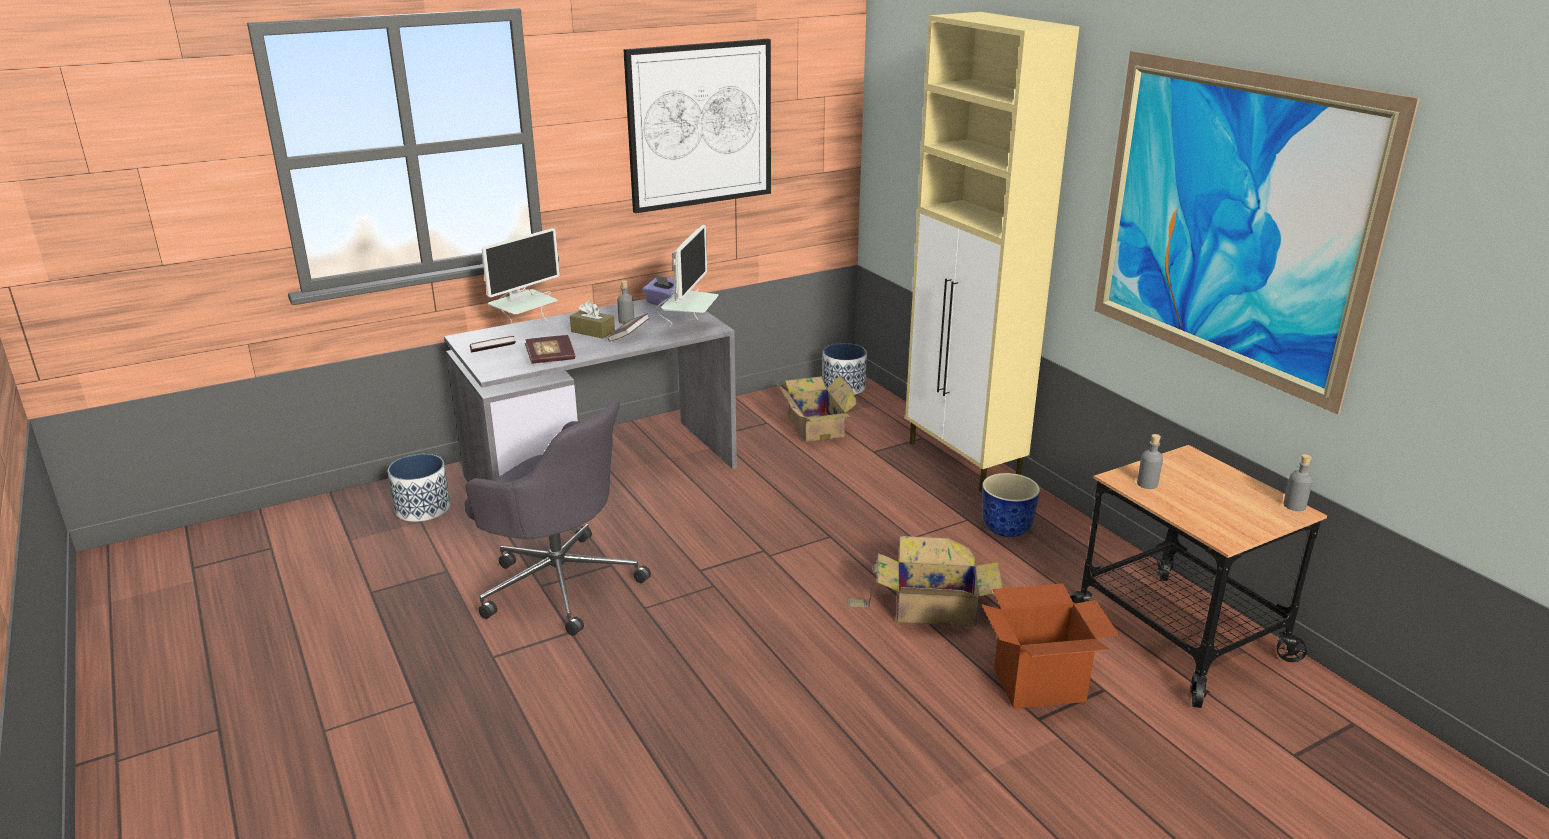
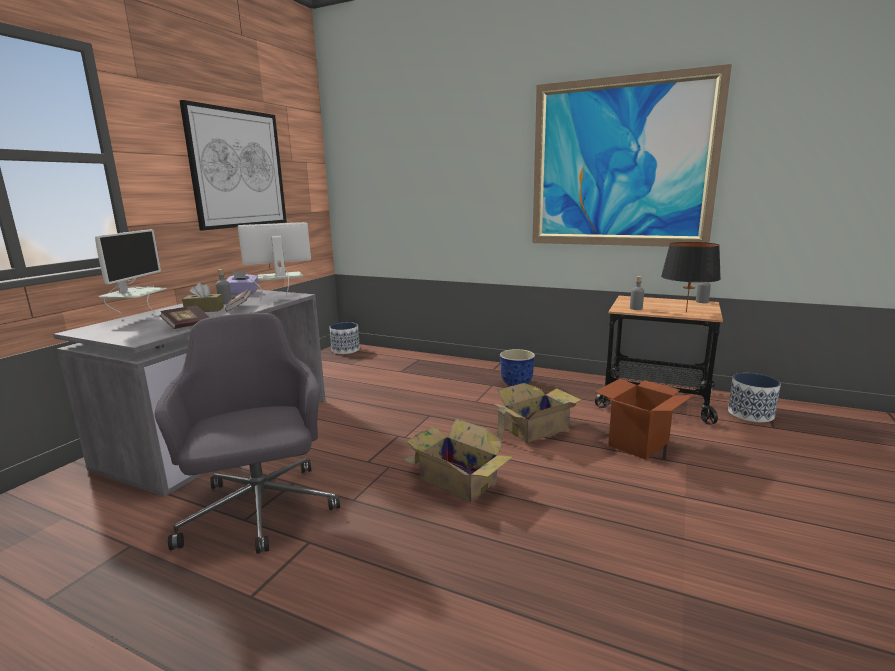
camera: 35 degrees left, 10 degrees down
planter [388,454,450,522] -> planter moved to [728,373,781,422]
grey office chair [464,401,651,636] -> grey office chair turned 105 degrees counterclockwise [154,313,340,554]
book [470,336,516,353] -> none
monitor [656,225,719,327] -> monitor turned 90 degrees counterclockwise [237,222,311,300]
cardboard box [776,375,857,442] -> cardboard box moved to [402,418,513,502]
beige cabinet [905,12,1079,493] -> none
none -> black table lamp [661,242,721,312]

